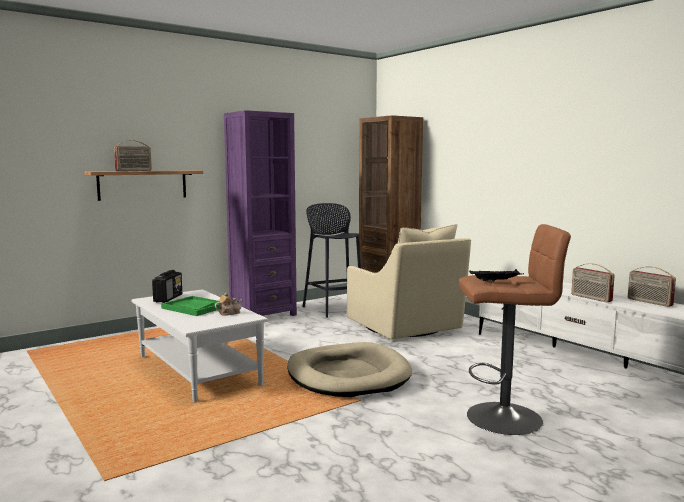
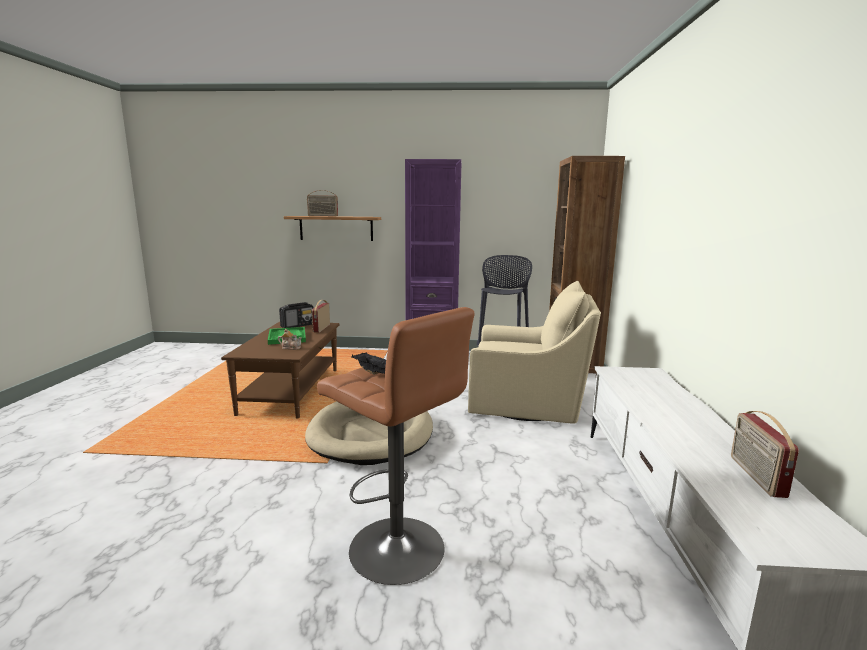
camera: 40 degrees right, 5 degrees up
white coffee table [132,289,268,402] -> brown coffee table [221,322,340,418]
beige armchair [347,224,471,339] -> beige armchair turned 90 degrees counterclockwise [468,281,601,424]
radio [571,263,615,302] -> radio moved to [311,300,330,333]

